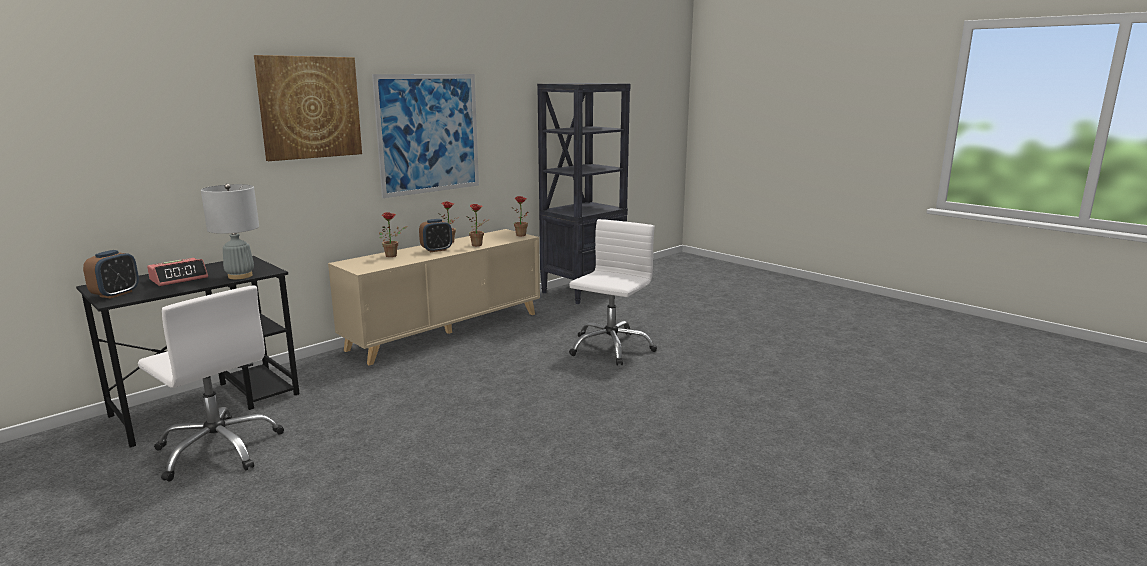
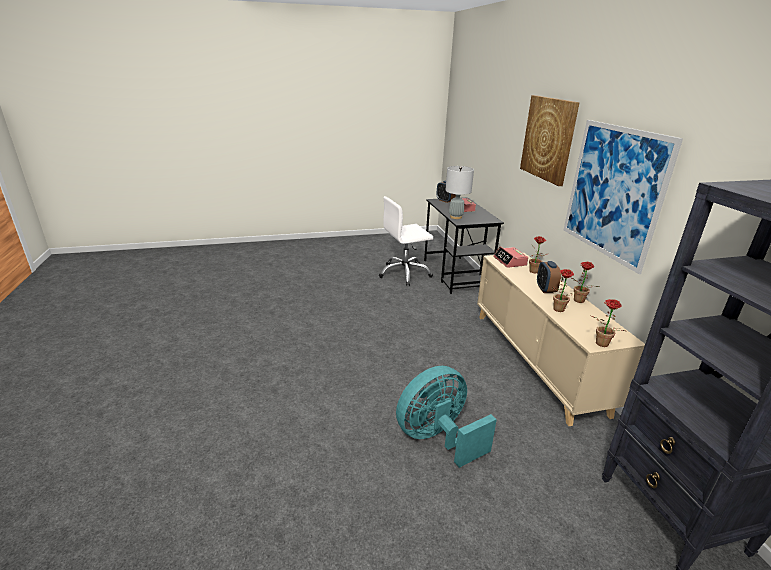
camera: 120 degrees right, 10 degrees up
white office chair [569,219,657,366] -> turquoise fan [396,366,497,468]
none -> alarm clock [493,246,528,268]

